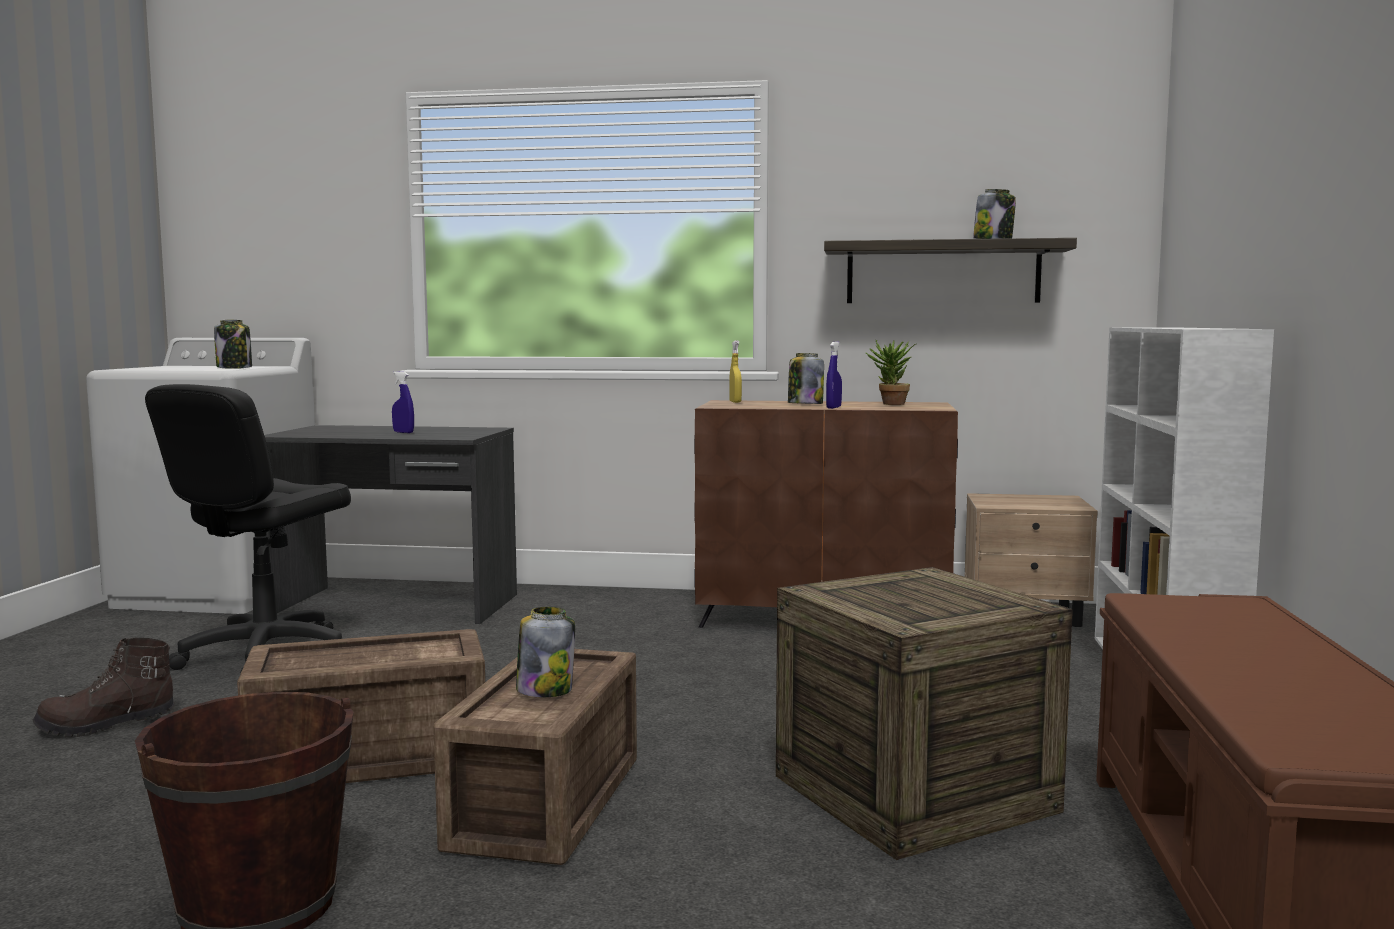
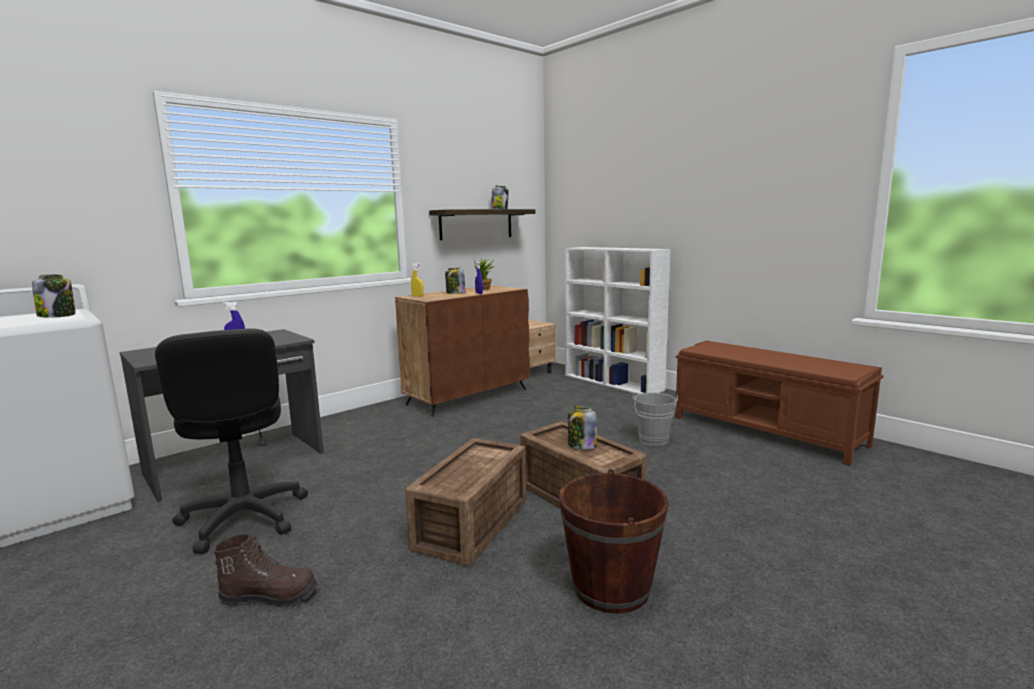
camera: 50 degrees left, 5 degrees up
brown boot [33,638,175,737] -> brown boot turned 105 degrees counterclockwise [214,533,317,607]
crate [776,567,1073,860] -> grey bucket [633,392,678,445]

